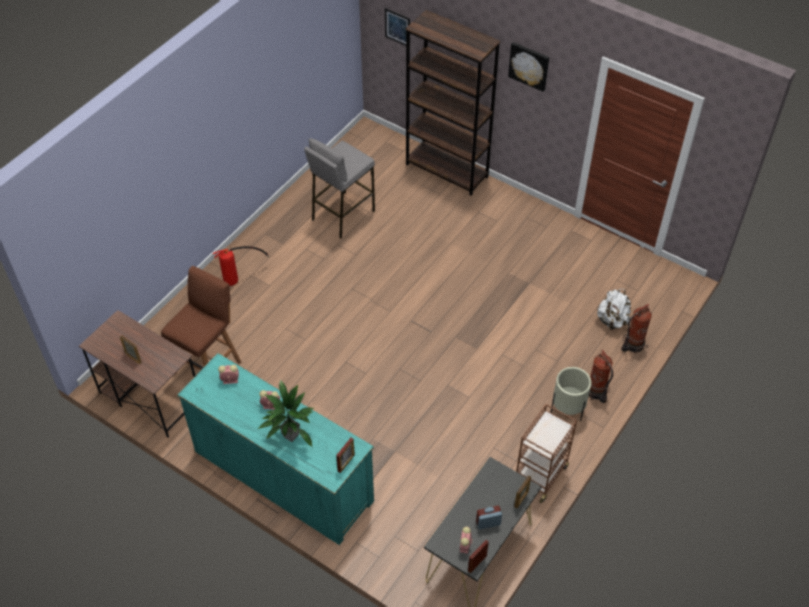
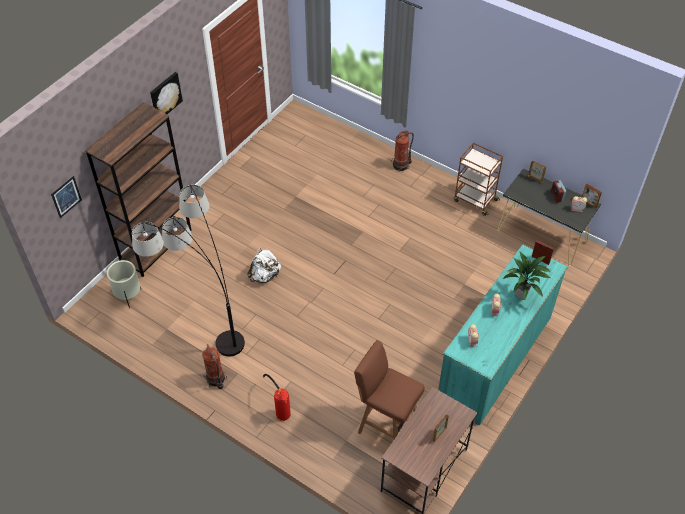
camera: 90 degrees left, 0 degrees up
grey stool [304,138,375,239] -> floor lamp [132,185,245,356]
beige planter [551,367,591,421] -> beige planter moved to [107,260,141,308]
white backpack [597,289,631,330] -> white backpack moved to [247,248,281,283]
fire extinguisher [621,304,652,354] -> fire extinguisher moved to [202,344,227,389]

